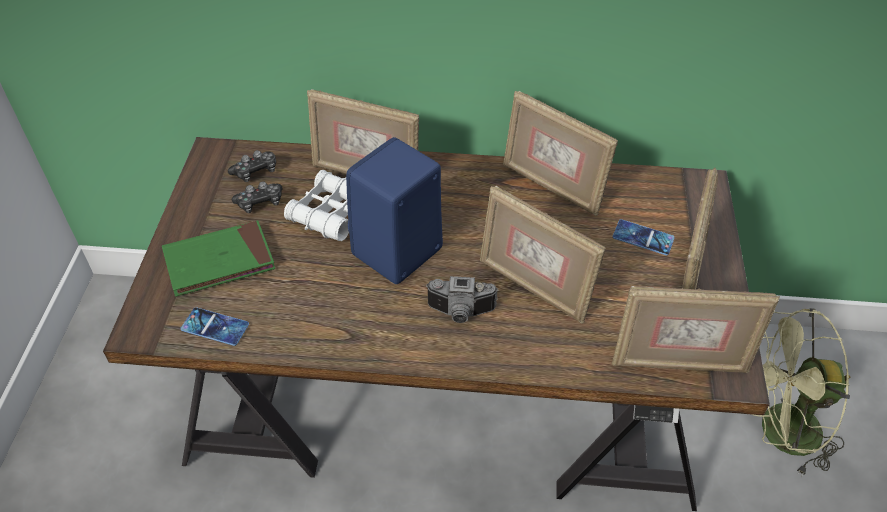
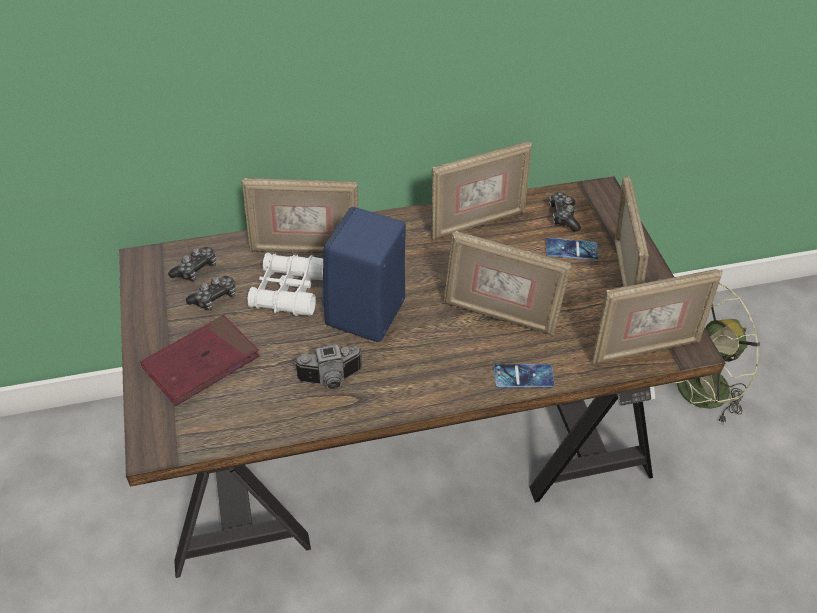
camera: 20 degrees left, 0 degrees up
green book [162,221,275,297] -> red book [140,315,260,406]
phone [180,307,249,346] -> phone moved to [494,364,555,387]
camera [426,276,499,323] -> camera moved to [294,344,362,389]
picture frame [503,91,618,216] -> picture frame turned 45 degrees counterclockwise [431,142,532,240]
none -> game controller [549,192,581,232]

